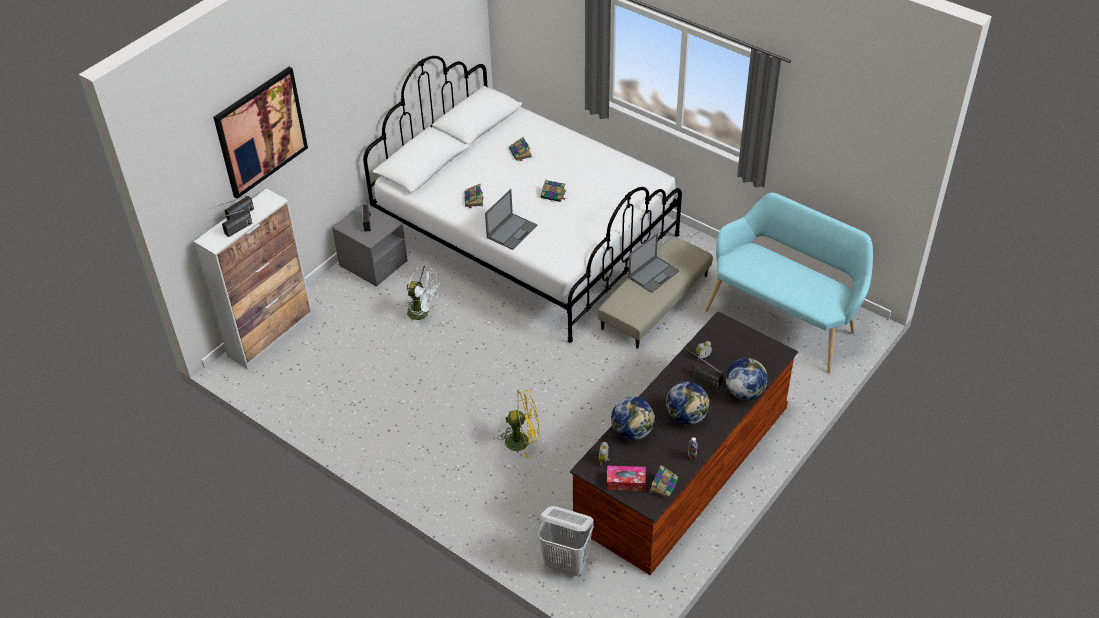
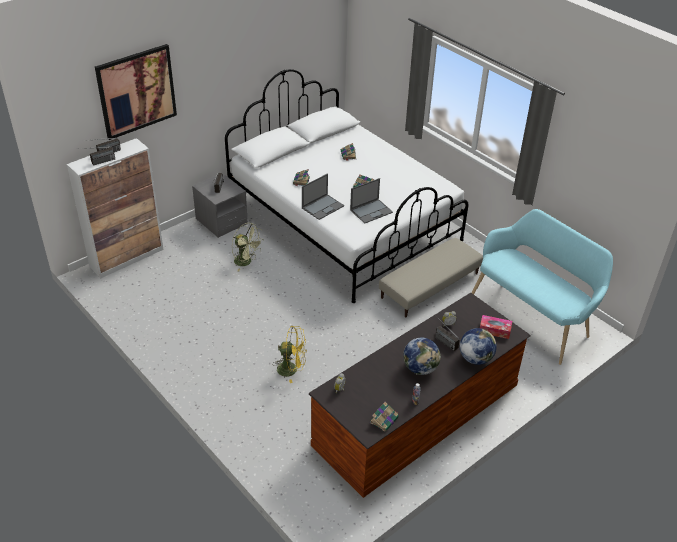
camera: 10 degrees right, 5 degrees down
white fan [405,265,440,327] -> green fan [232,223,263,271]
white laundry basket [538,506,594,576] -> none
tissue box [607,466,646,491] -> tissue box moved to [480,315,512,339]
globe [611,397,655,440] -> none
laptop [628,233,679,293] -> laptop moved to [350,178,393,223]

